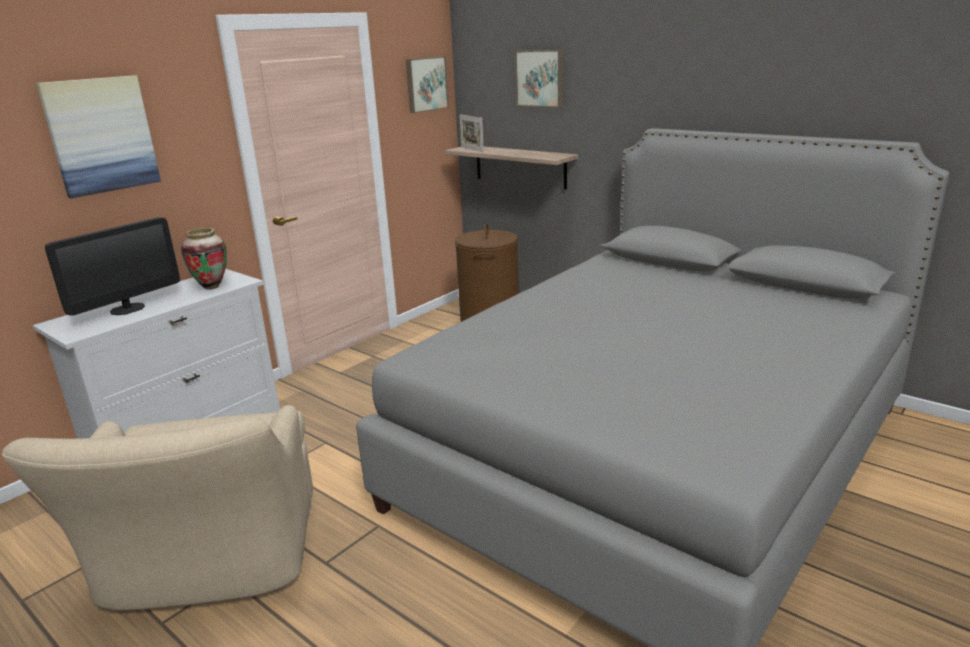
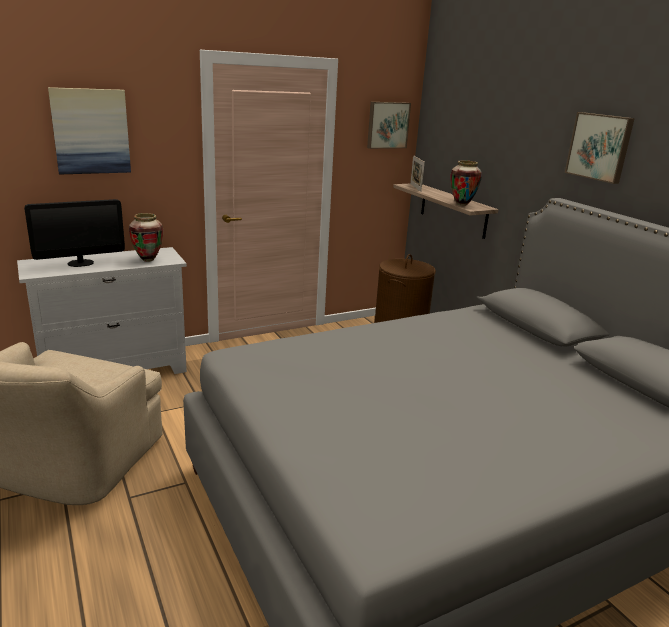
camera: 20 degrees right, 0 degrees up
picture [515,50,563,108] -> picture moved to [565,112,635,184]
none -> vase [450,160,482,206]

